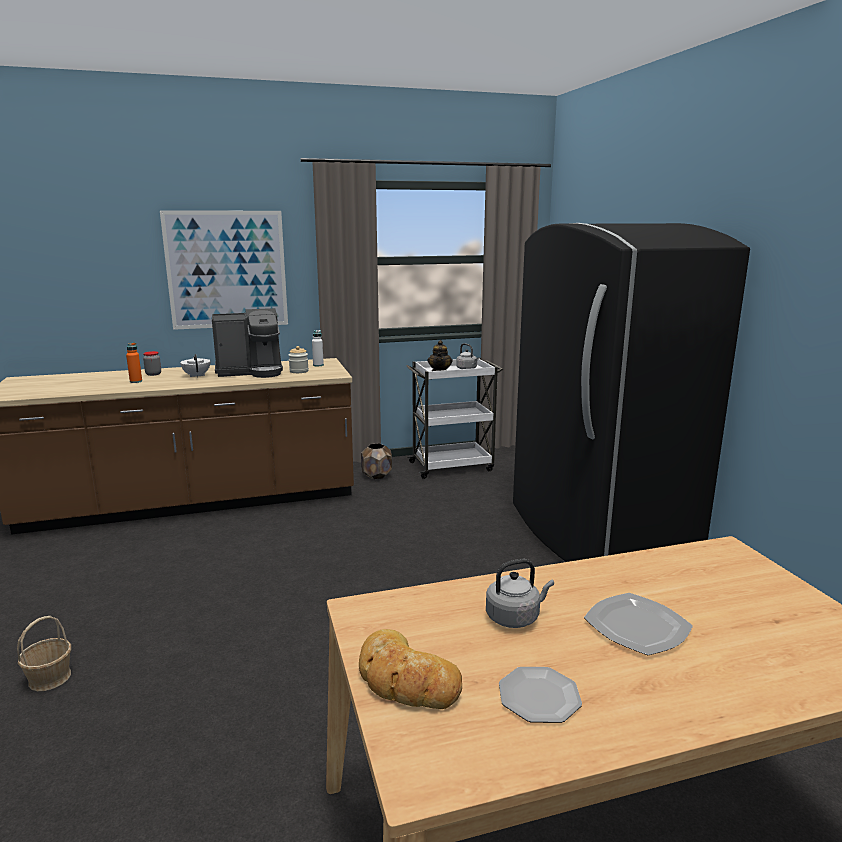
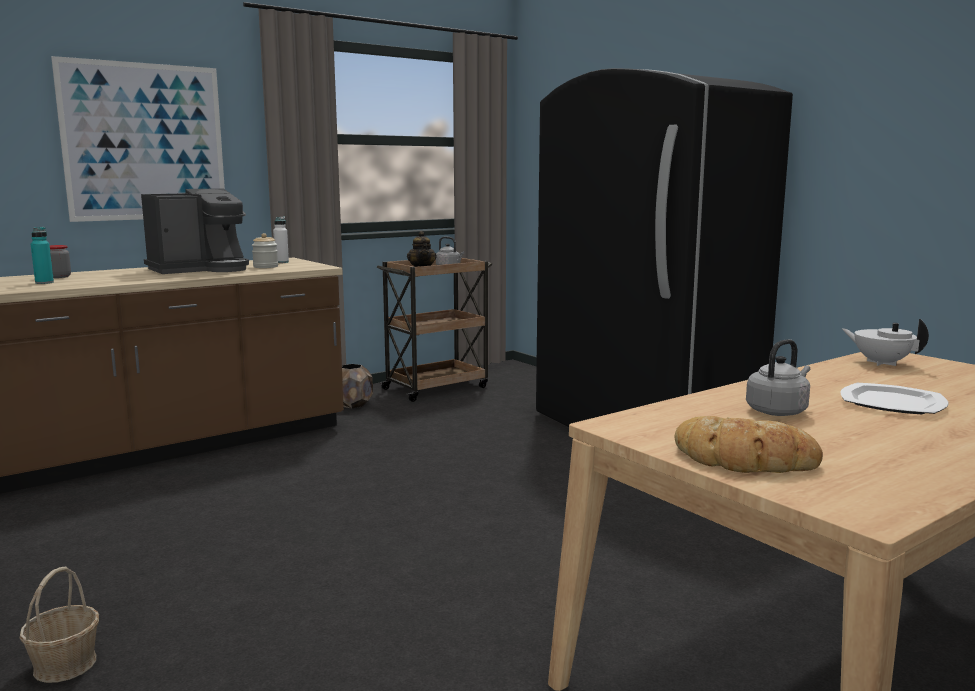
camera: 20 degrees left, 5 degrees down
orange bottle [126,342,142,383] -> turquoise bottle [31,227,54,284]
white teapot [180,354,210,378] -> white teapot moved to [841,319,929,366]
white cart [406,358,503,479] -> brown cart [377,258,493,402]
plate [499,667,582,723] -> none

